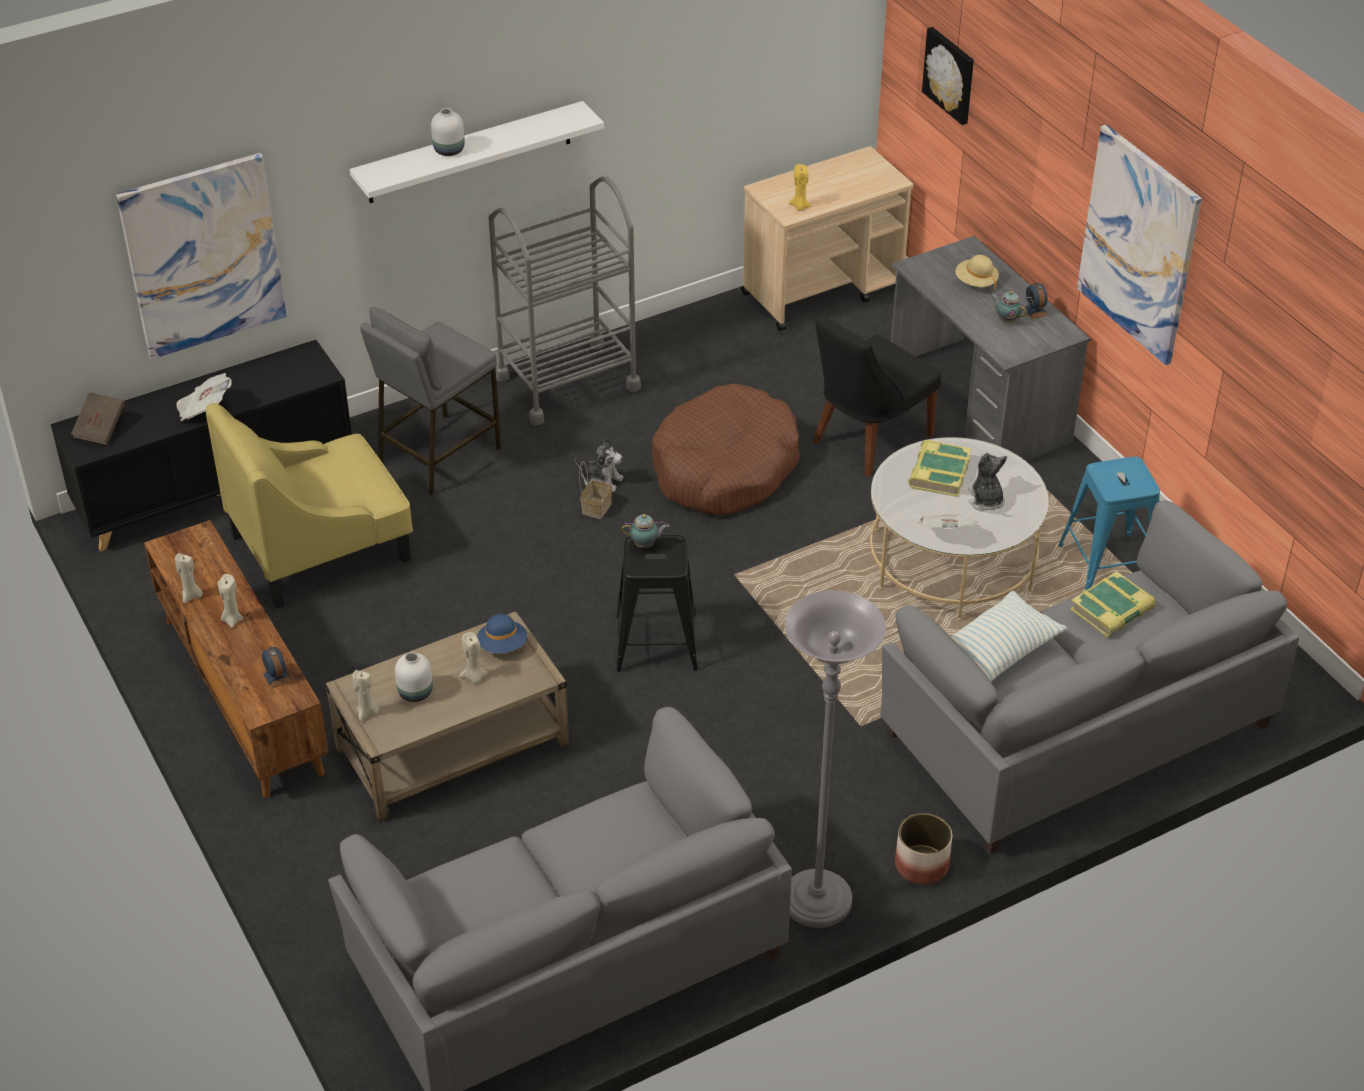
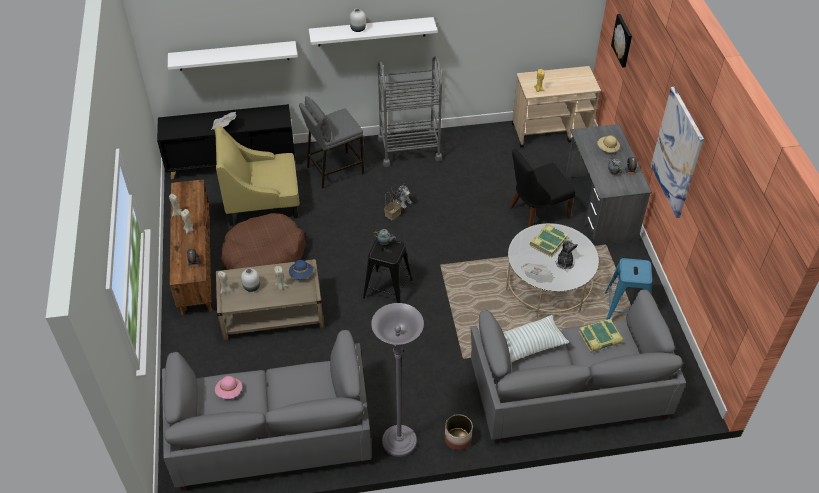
camera: 20 degrees right, 5 degrees up
brown book [71,392,125,445] -> none
picture [116,153,287,359] -> white shelf [168,41,297,71]
brown dog bed [652,384,800,515] -> brown dog bed moved to [221,213,306,270]
none -> pink hat [215,376,242,399]

